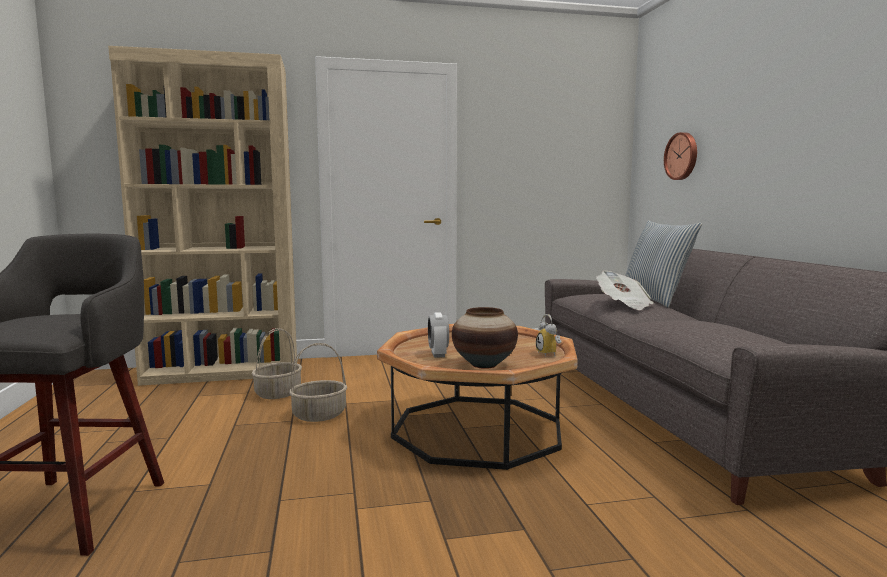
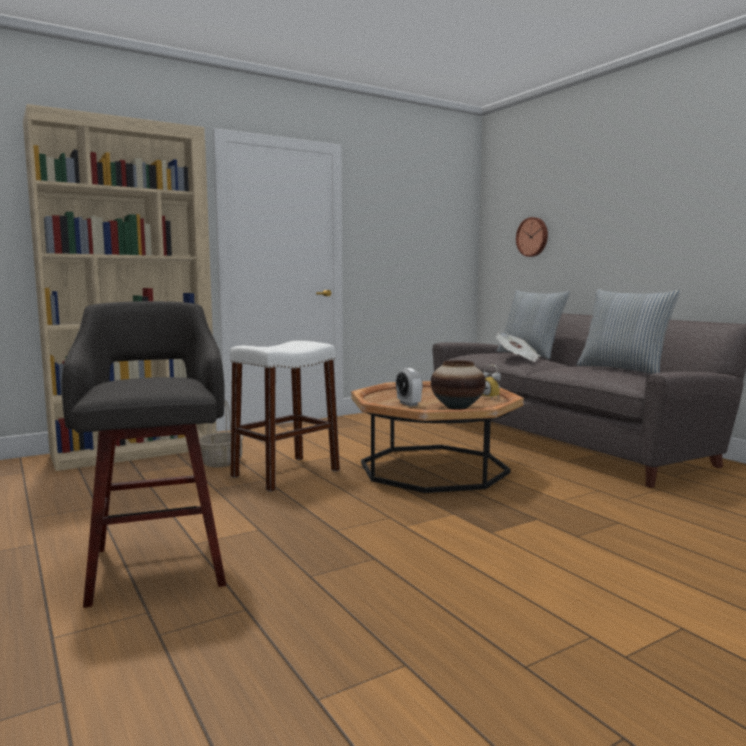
camera: 20 degrees left, 0 degrees up
basket [289,343,347,422] -> white stool [230,341,340,492]
none -> pillow [577,289,681,374]

